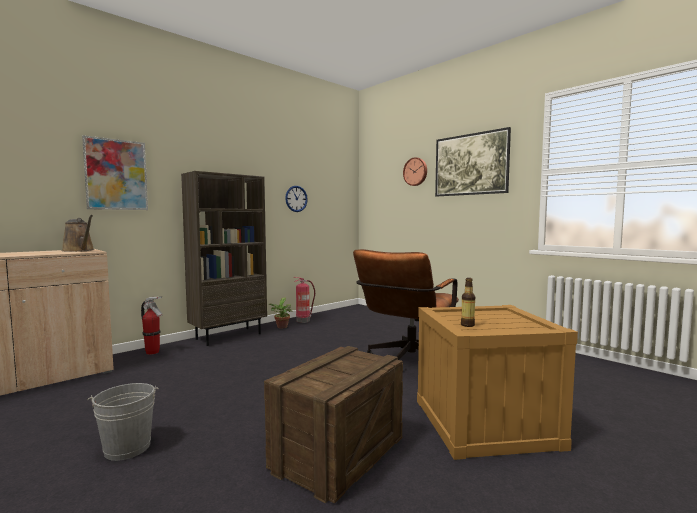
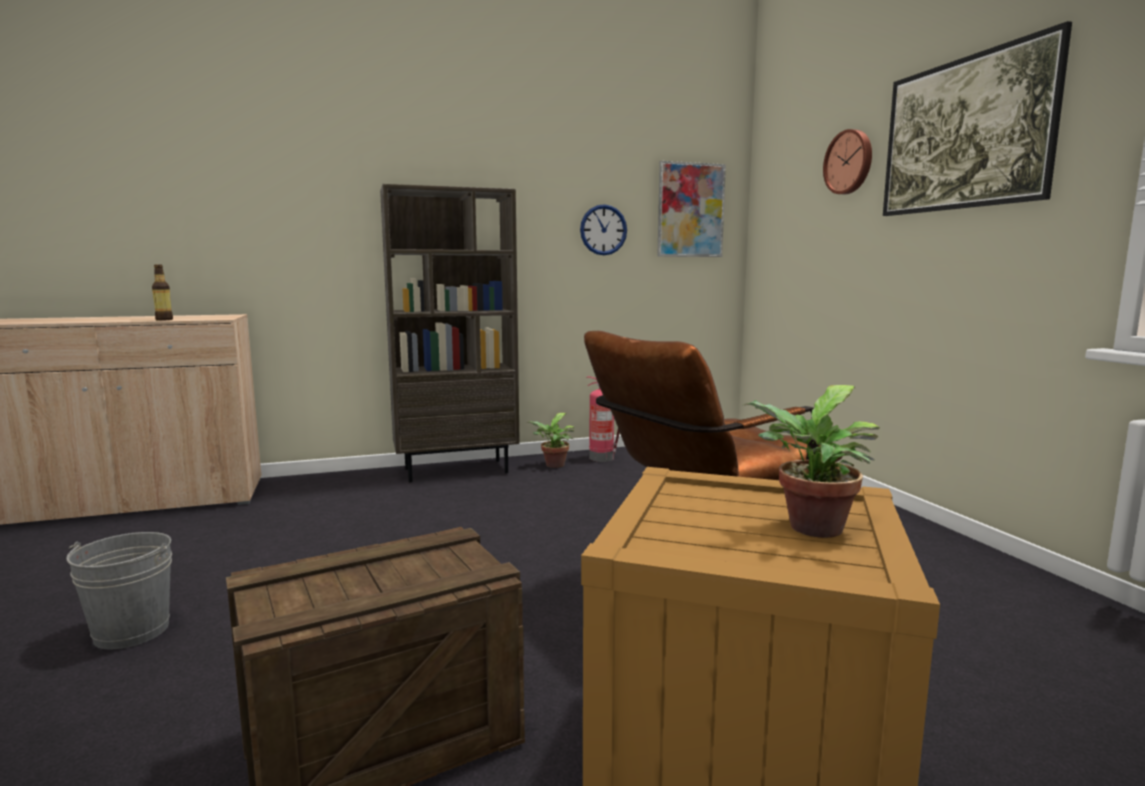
camera: 25 degrees right, 5 degrees up
brown watering can [61,215,94,252] -> none
picture [82,135,148,210] -> picture moved to [657,161,726,257]
fire extinguisher [141,296,162,355] -> none
bottle [461,278,475,327] -> bottle moved to [152,264,173,321]
none -> potted plant [744,385,880,538]

